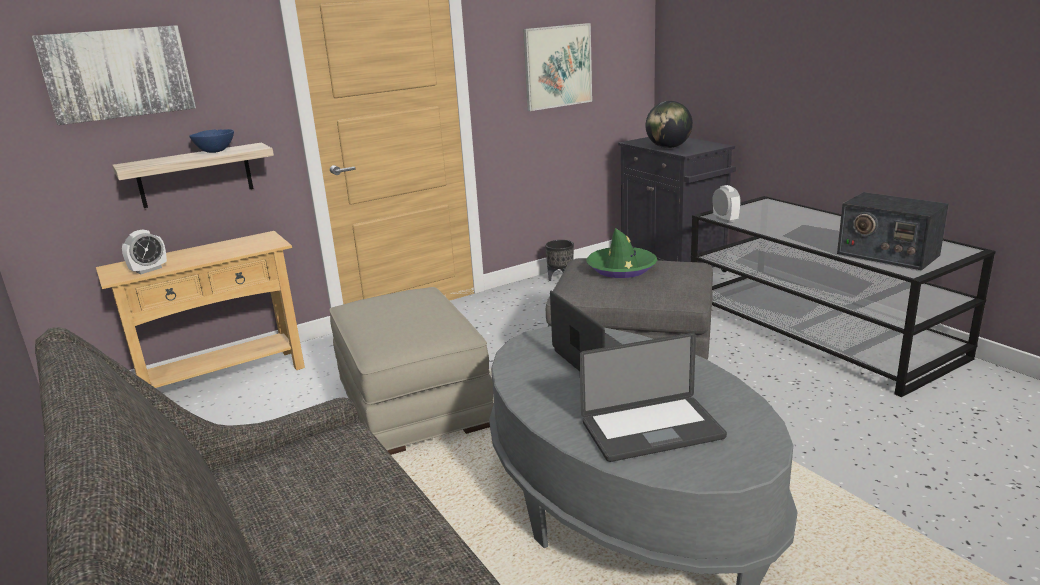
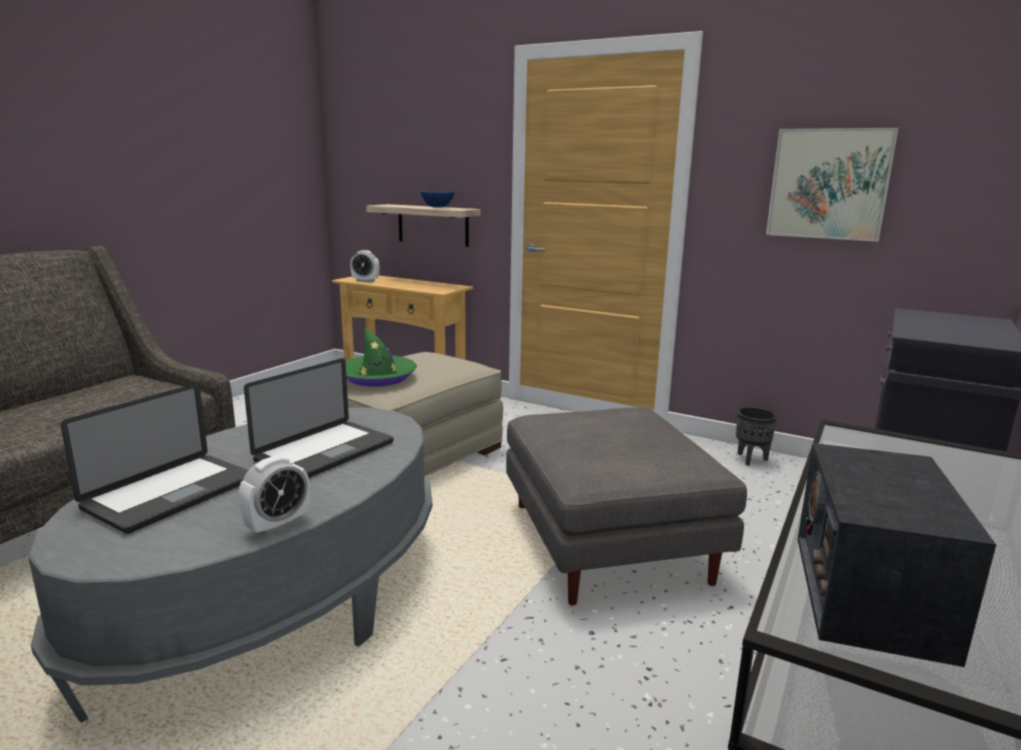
camera: 60 degrees right, 5 degrees down
picture [32,25,196,125] -> none
laptop [579,333,727,462] -> laptop turned 105 degrees counterclockwise [60,384,248,534]
green hat [586,228,658,278] -> green hat moved to [346,327,417,387]
globe [646,101,693,148] -> none
alarm clock [712,185,741,223] -> alarm clock moved to [238,456,310,536]

